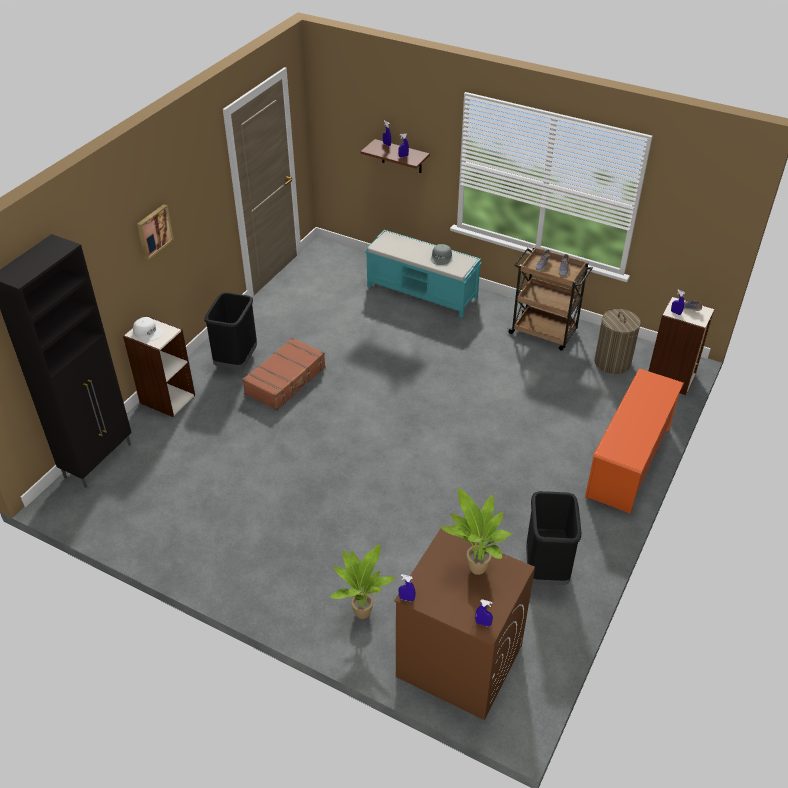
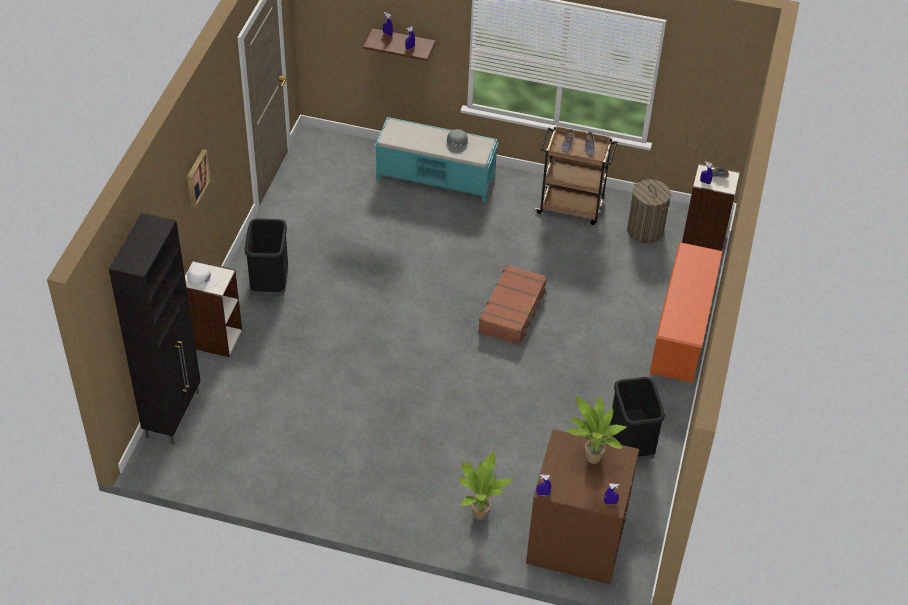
camera: 15 degrees left, 5 degrees up
brown suitcase [242,337,326,410] -> brown suitcase moved to [478,264,547,345]

